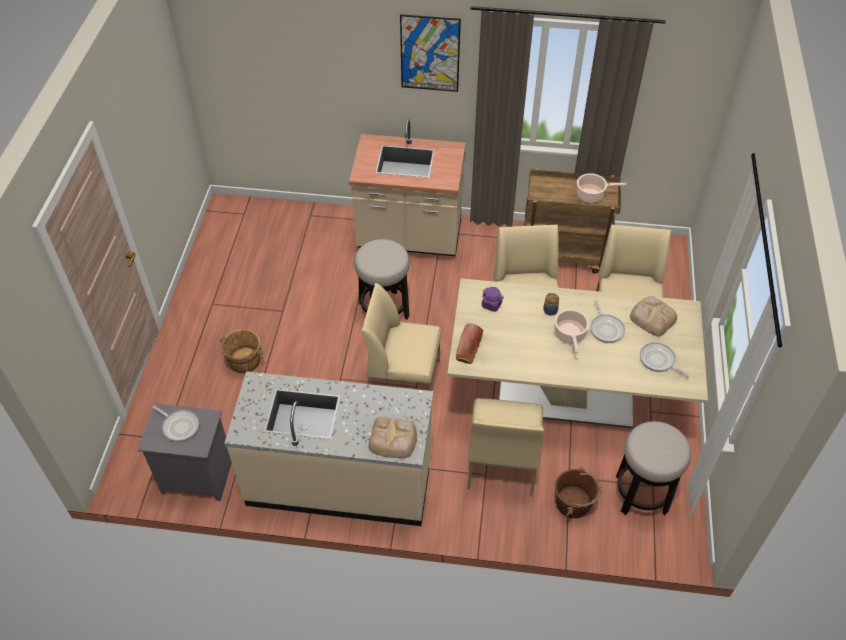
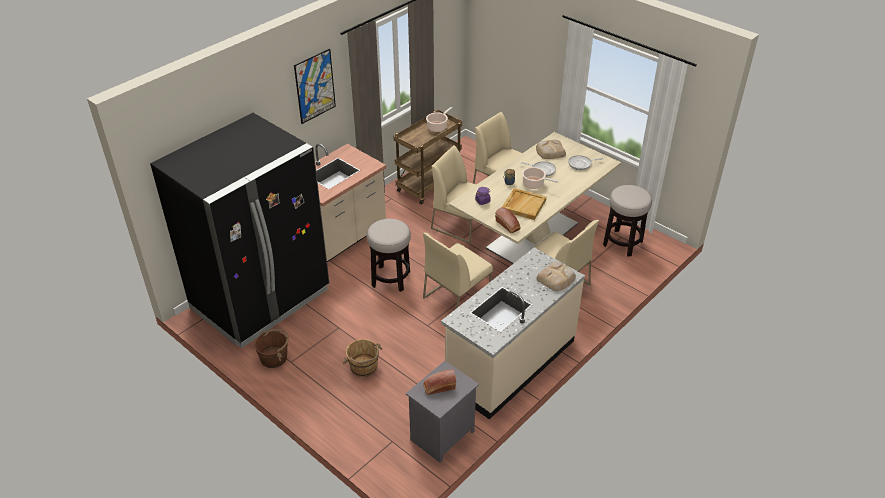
camera: 55 degrees left, 10 degrees down
frying pan [152,405,199,442] -> bread [423,369,456,395]
brown bucket [555,467,602,518] -> brown bucket moved to [254,329,289,368]
none -> black fridge [150,113,329,348]
none -> beige tray [502,188,546,220]

